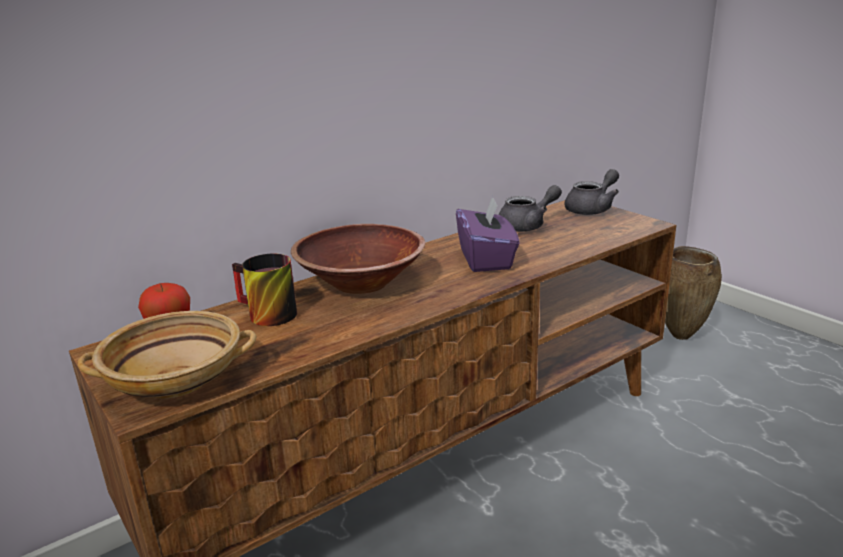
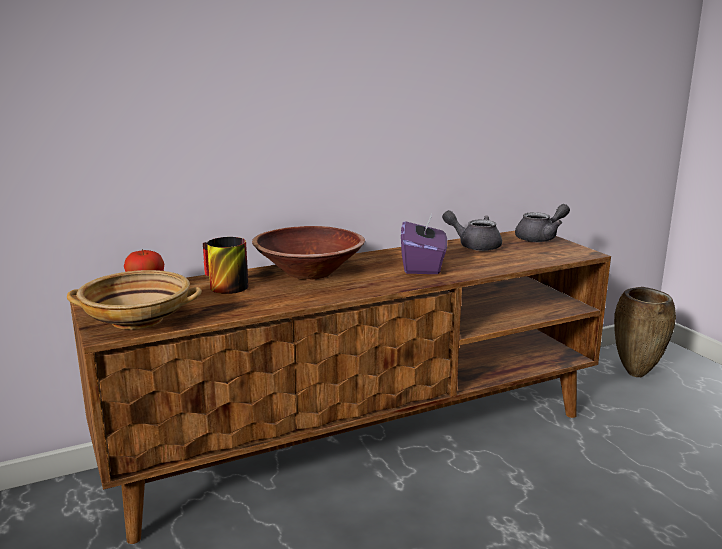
camera: 10 degrees right, 5 degrees down
grey teapot [498,185,562,232] -> grey teapot turned 135 degrees counterclockwise [442,210,502,251]

